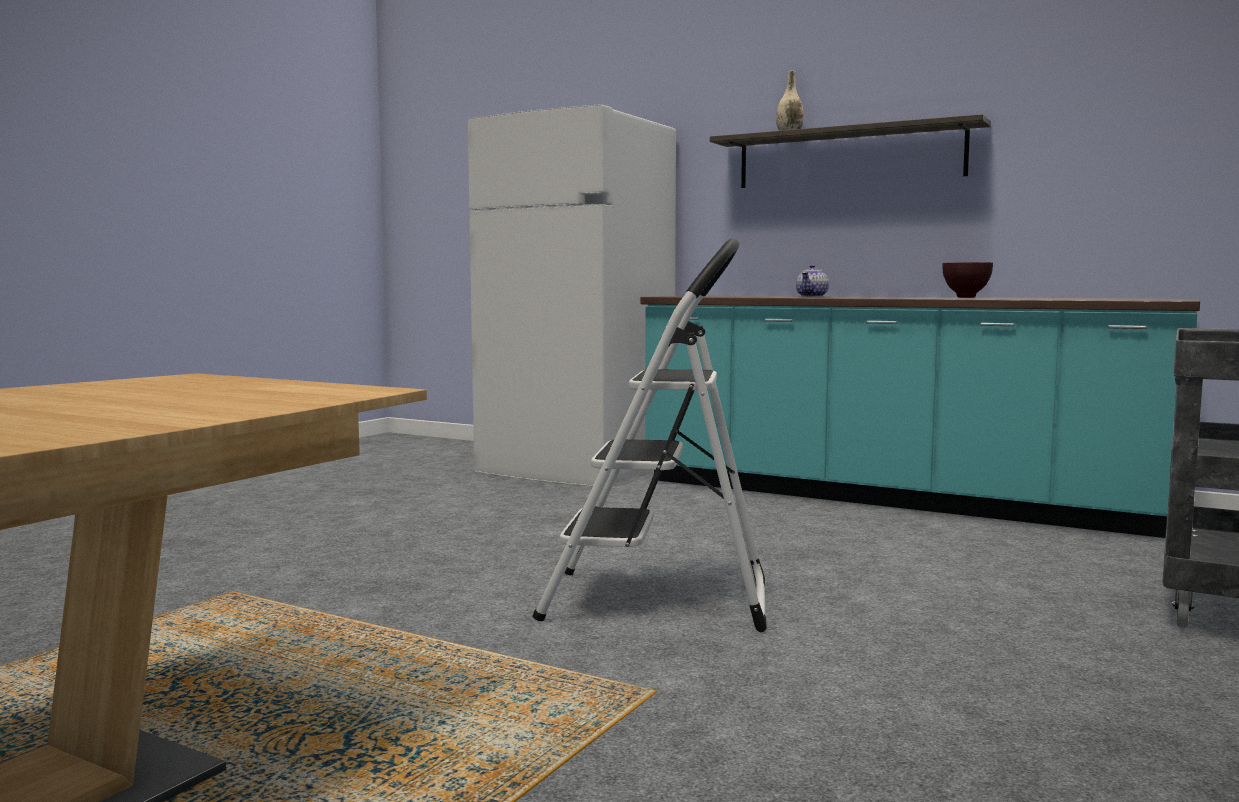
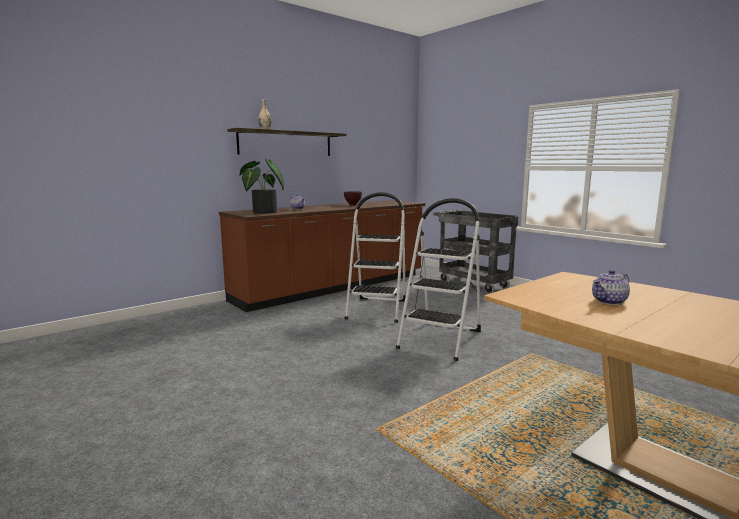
camera: 70 degrees left, 5 degrees up
white fridge [468,104,676,486] -> none
turquoise counter [641,296,1200,538] -> brown counter [219,200,425,312]
none -> potted plant [239,159,284,214]
none -> step ladder [345,192,406,323]
none -> teapot [592,270,630,305]

